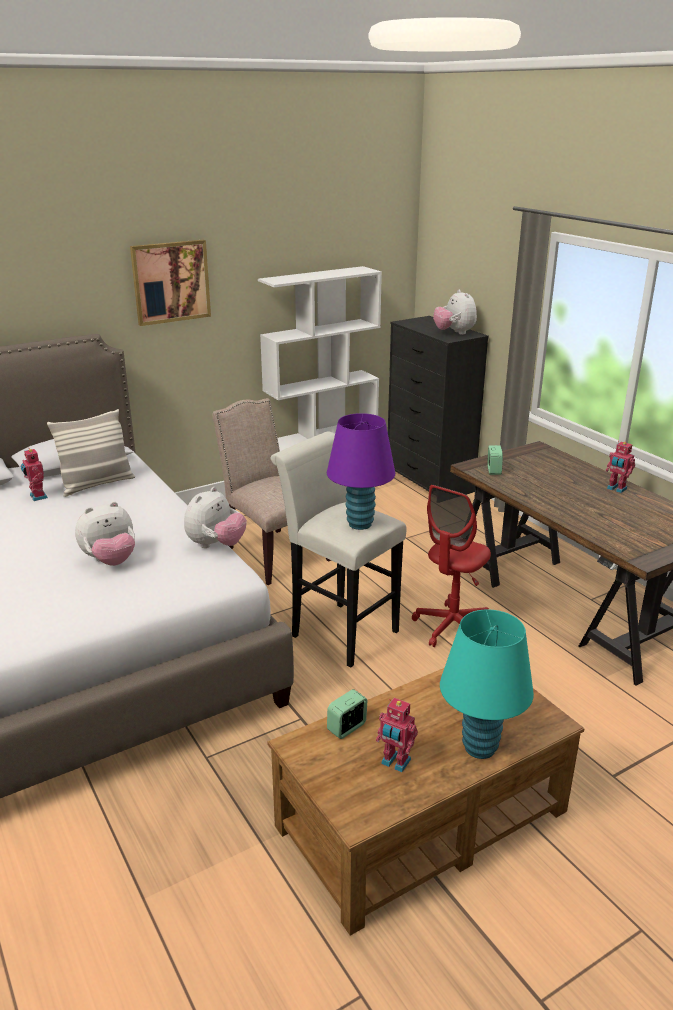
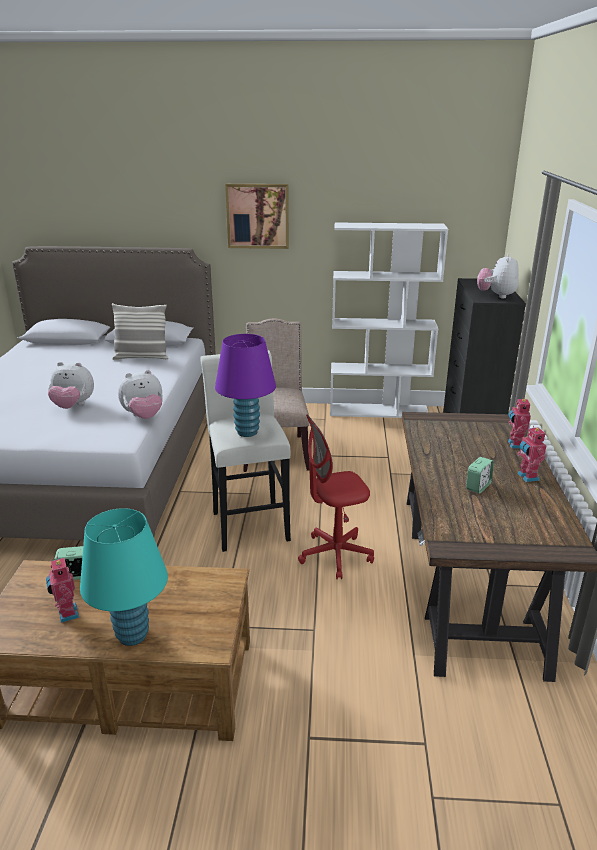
camera: 35 degrees right, 0 degrees up
toy robot [21,449,48,501] -> toy robot moved to [508,397,531,449]
alarm clock [487,445,503,475] -> alarm clock moved to [466,457,494,494]

